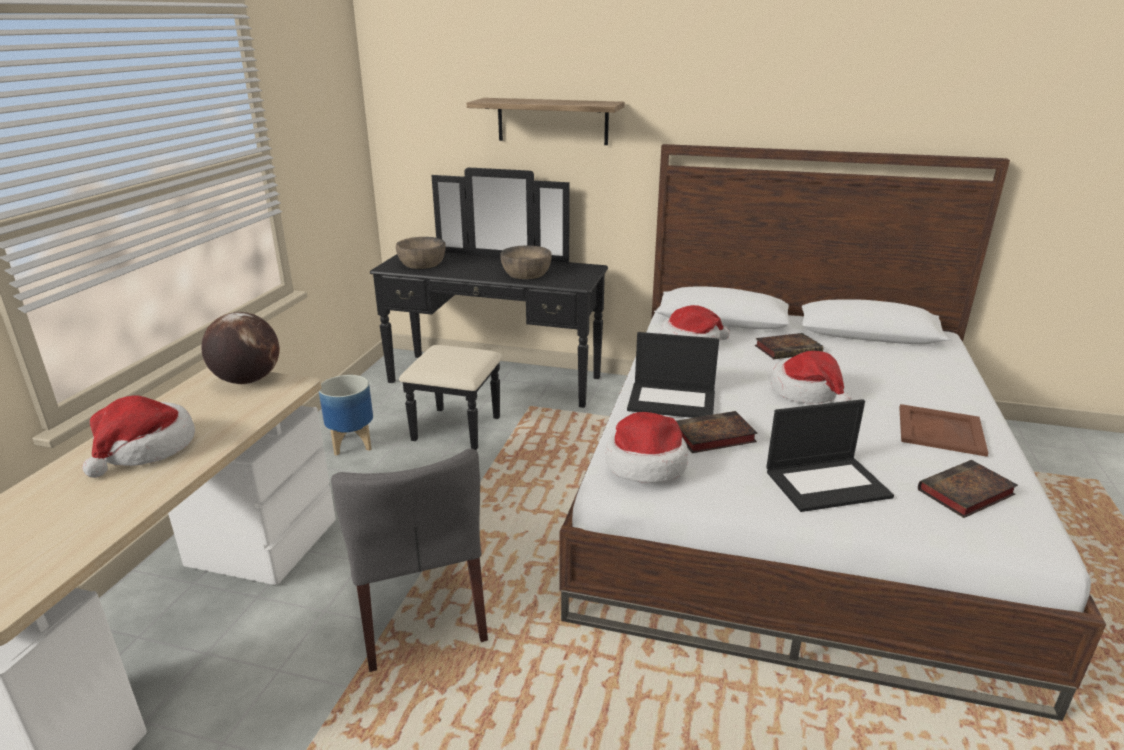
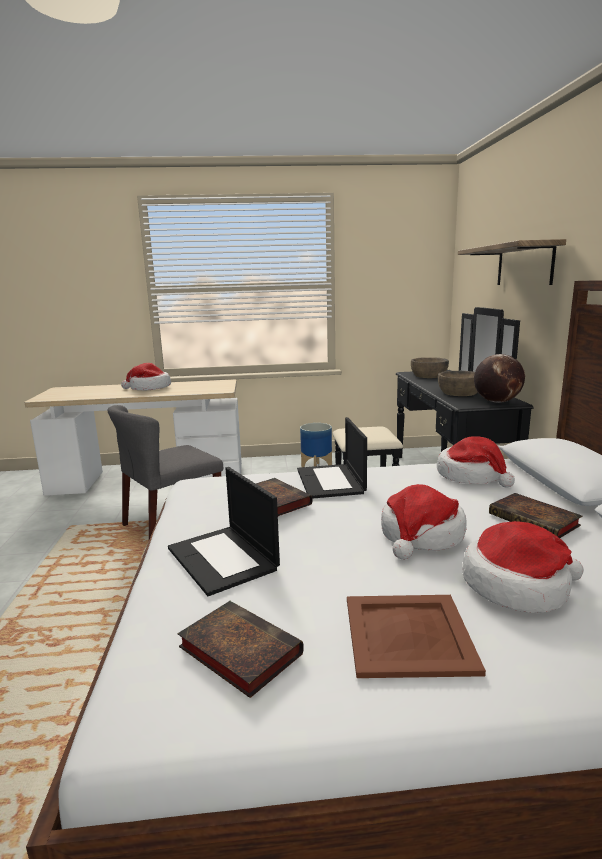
camera: 70 degrees right, 10 degrees down
globe [202,312,280,384] -> globe moved to [474,354,525,403]
hat [605,412,688,483] -> hat moved to [462,521,584,613]

